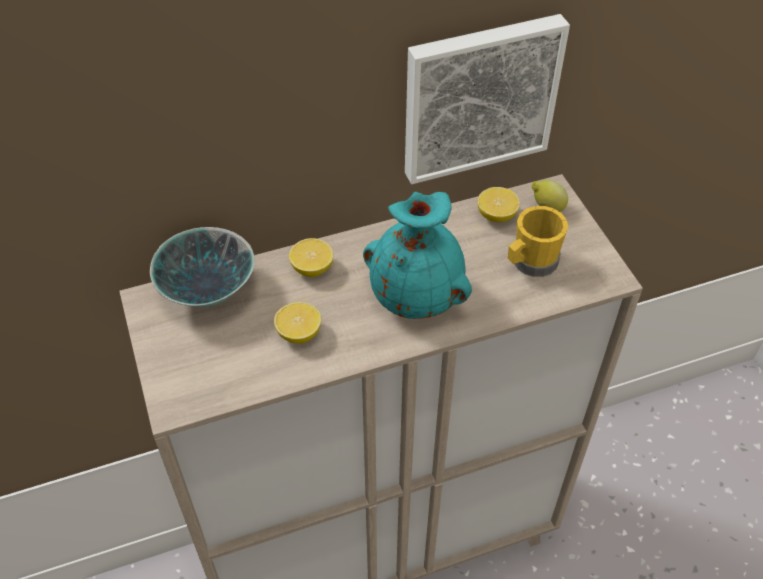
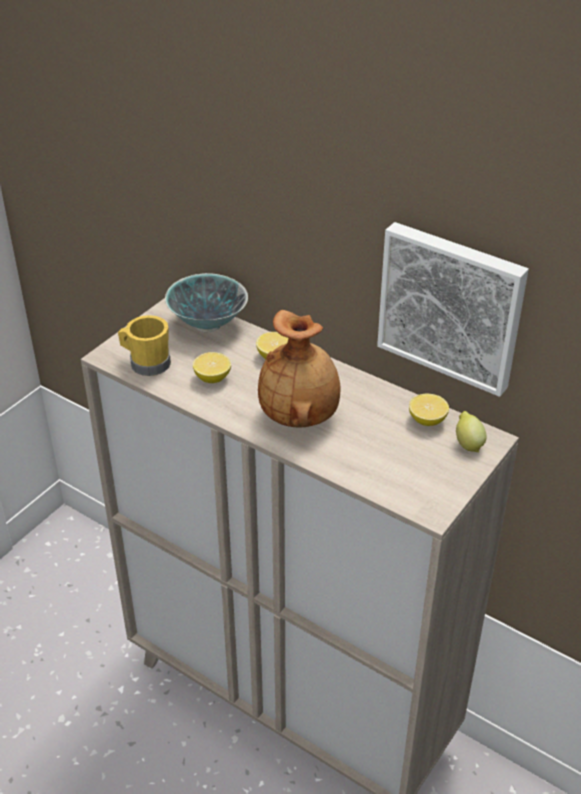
camera: 55 degrees right, 10 degrees down
turquoise vase [363,192,472,319] -> brown vase [258,310,340,428]
yellow mug [508,206,568,277] -> yellow mug moved to [118,315,171,376]

